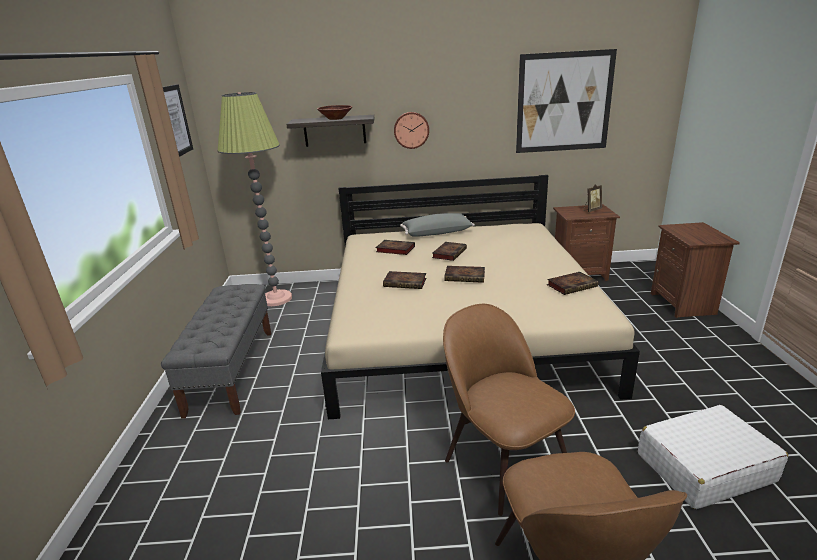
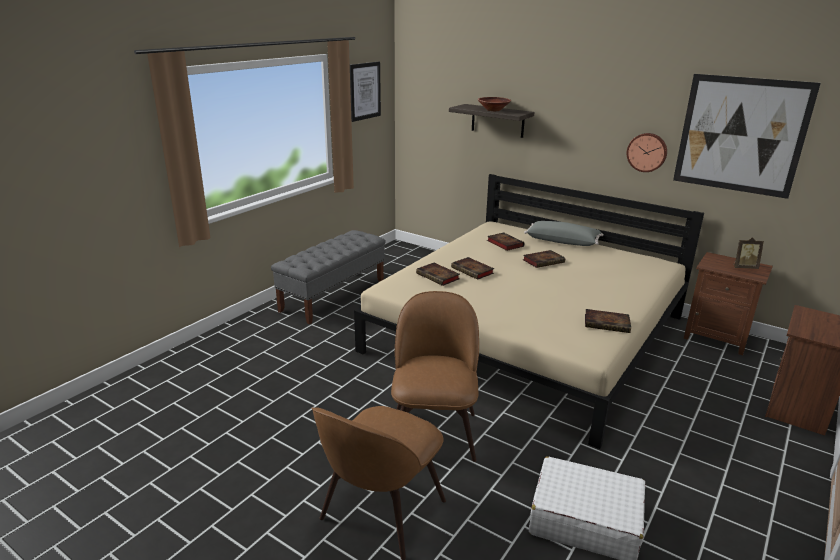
camera: 35 degrees right, 0 degrees up
floor lamp [217,92,292,306] -> none
wall clock [394,112,429,149] -> wall clock moved to [627,133,667,172]
book [444,266,485,283] -> book moved to [416,263,460,286]

